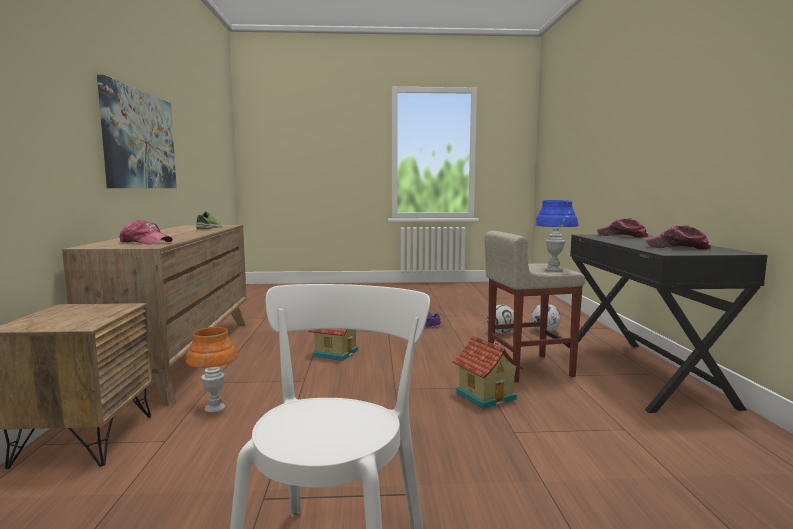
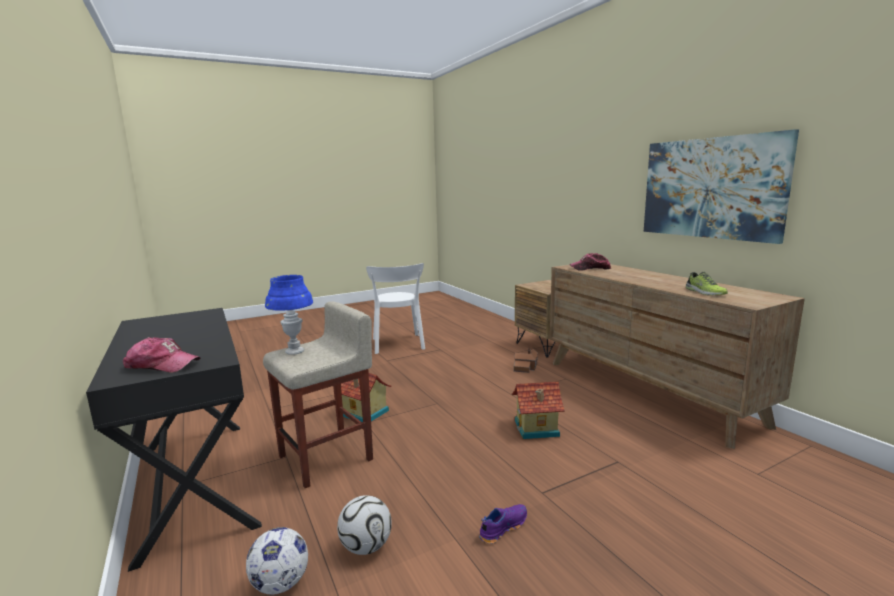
camera: 155 degrees right, 5 degrees up
orange table lamp [186,327,238,413] -> toy house [514,348,538,373]
cap [644,225,711,250] -> none

